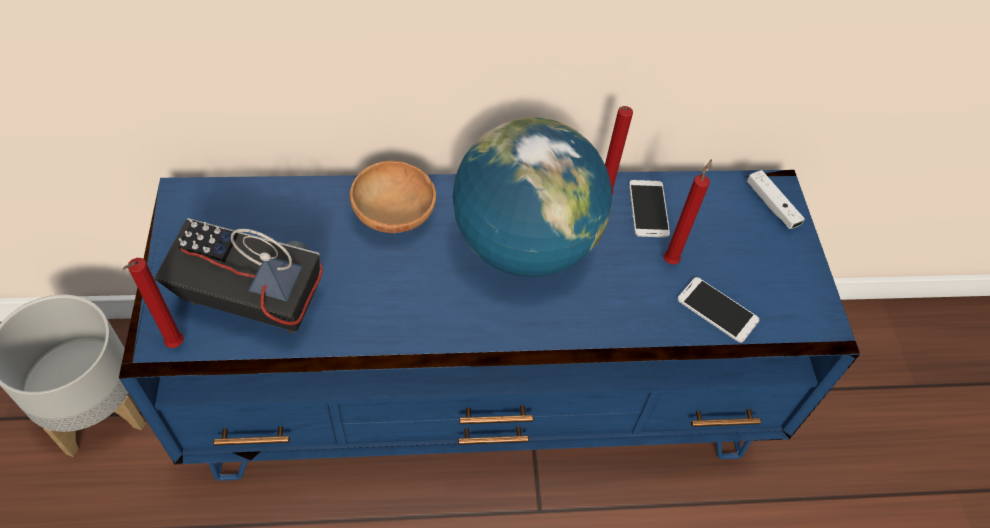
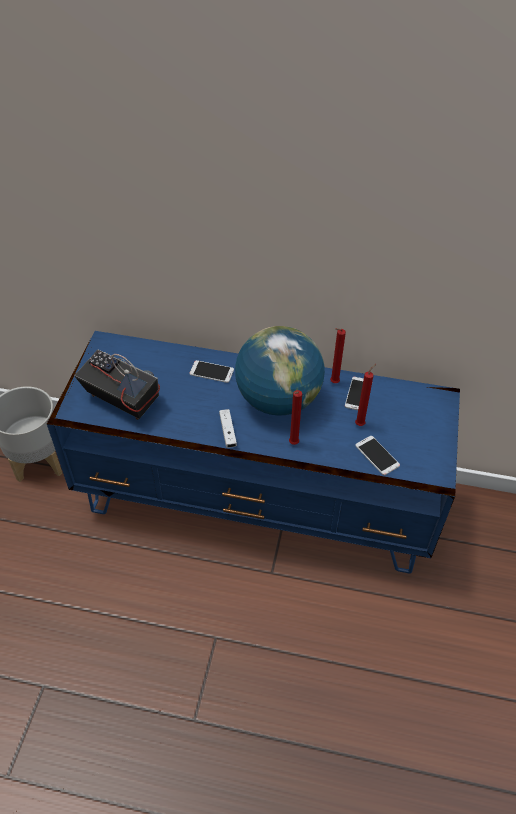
camera: 20 degrees right, 5 degrees down
red candle [123,258,184,348] -> red candle moved to [289,390,302,445]
brown bowl [349,161,436,233] -> phone [190,360,234,383]
white game controller [747,170,805,229] -> white game controller moved to [219,409,237,448]

